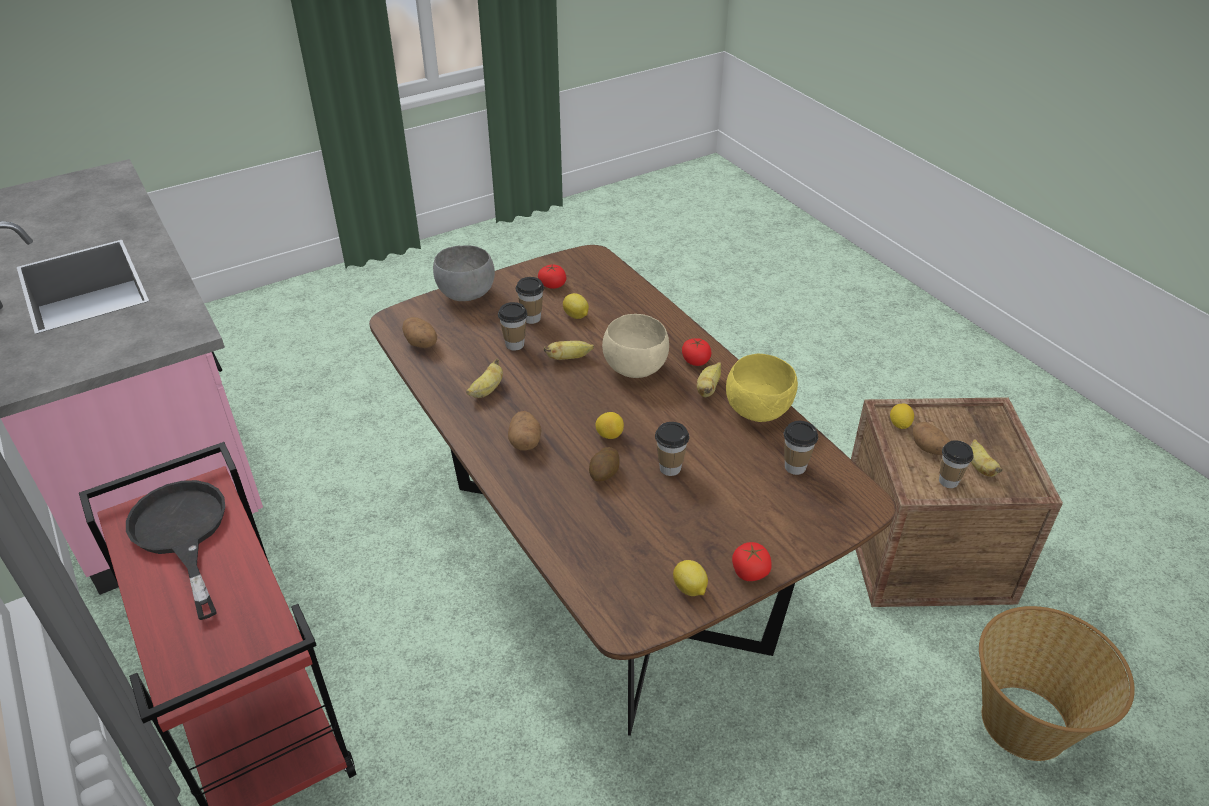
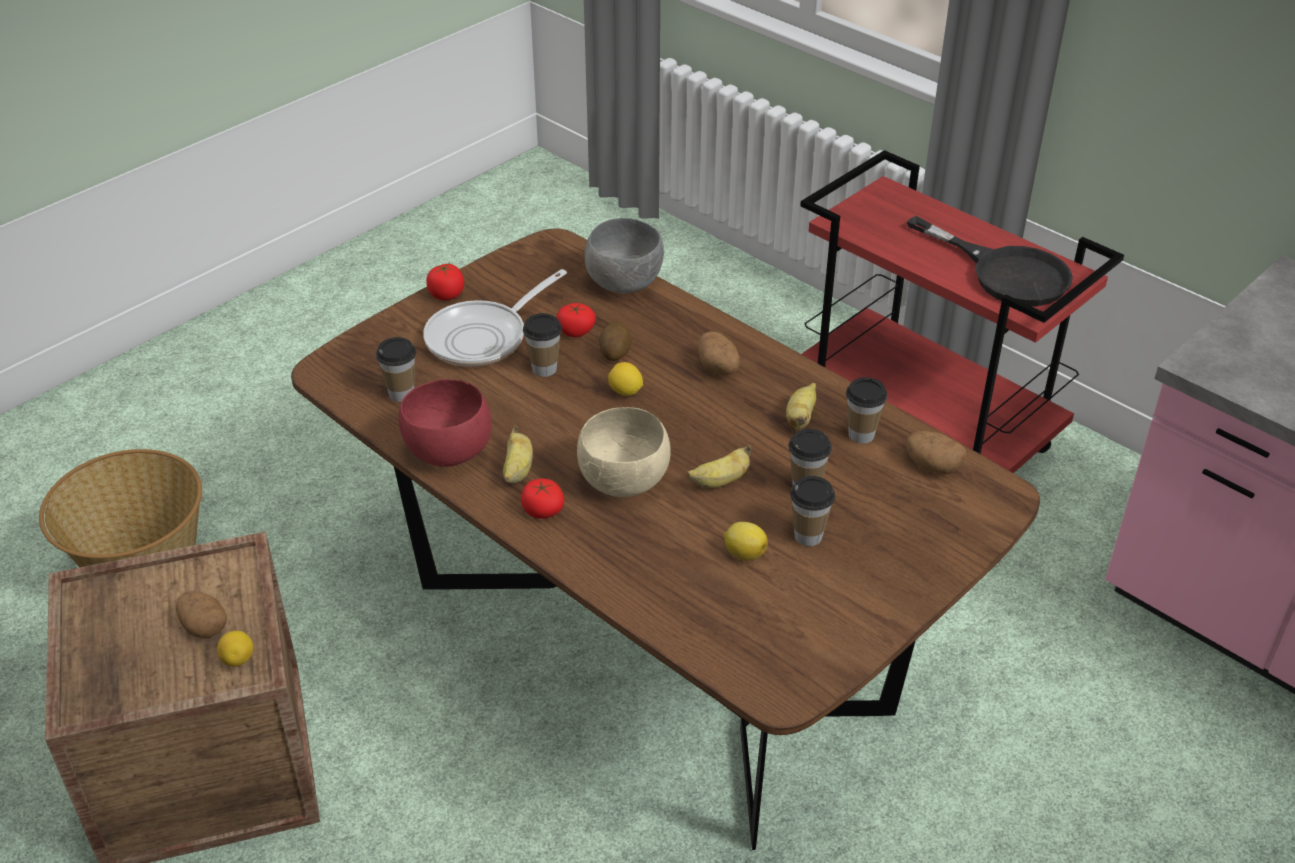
camera: 165 degrees right, 0 degrees up
grey bowl [433,245,495,301] -> grey bowl moved to [585,218,664,294]
tomato [538,264,566,289] -> tomato moved to [556,303,596,337]
lemon [673,560,708,596] -> none
yellow bowl [726,353,798,422] -> red bowl [399,379,491,467]
cup [939,440,974,488] -> cup moved to [846,377,887,444]
banana [970,439,1002,477] -> none
none -> frying pan [423,269,567,367]

